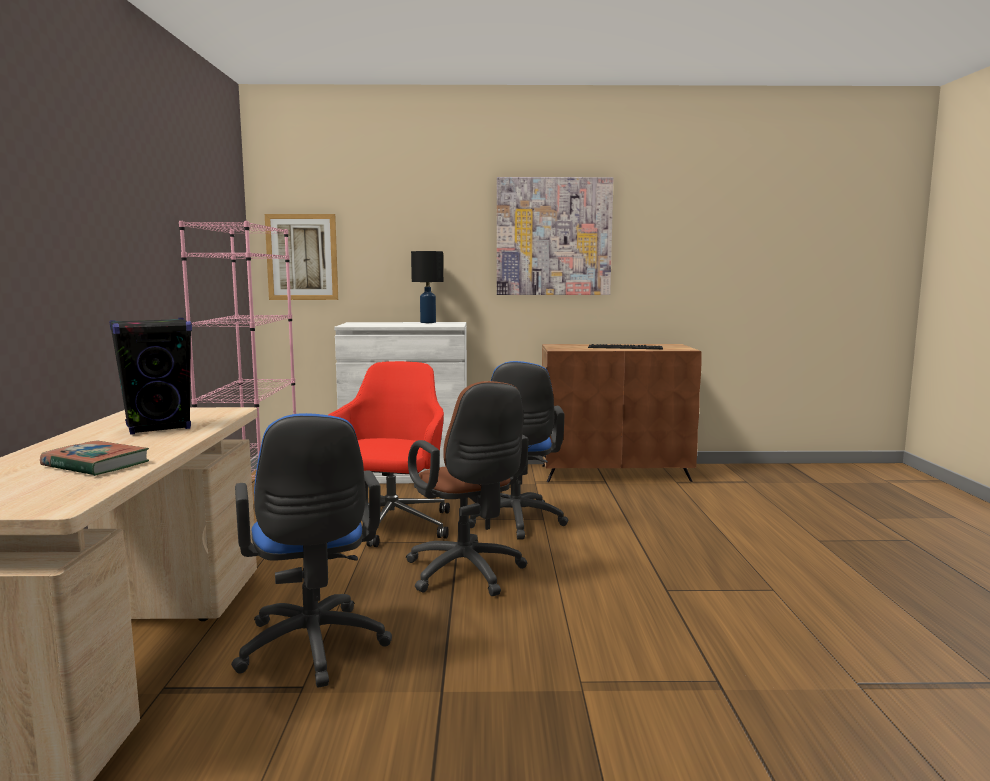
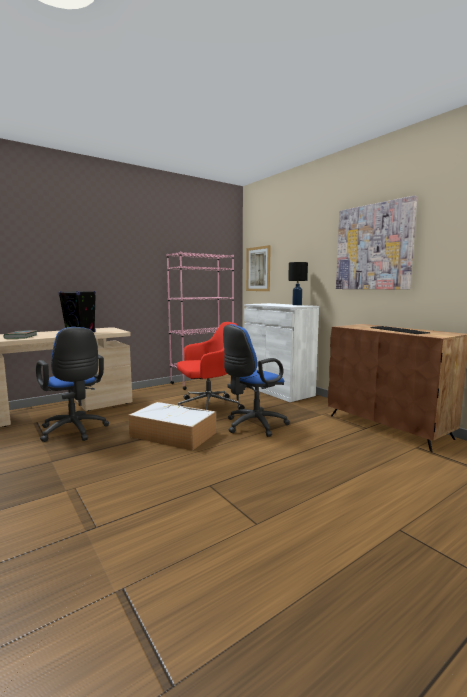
camera: 55 degrees right, 0 degrees up
blue office chair [231,413,392,688] -> blue office chair turned 75 degrees counterclockwise [36,327,109,442]
brown office chair [406,381,528,596] -> storage box [128,402,216,451]

